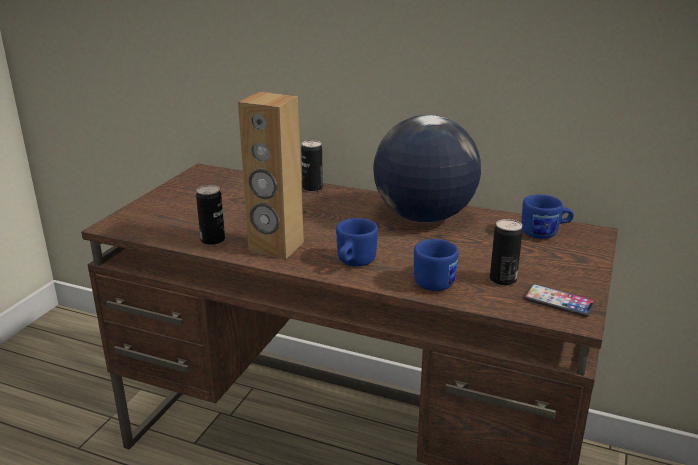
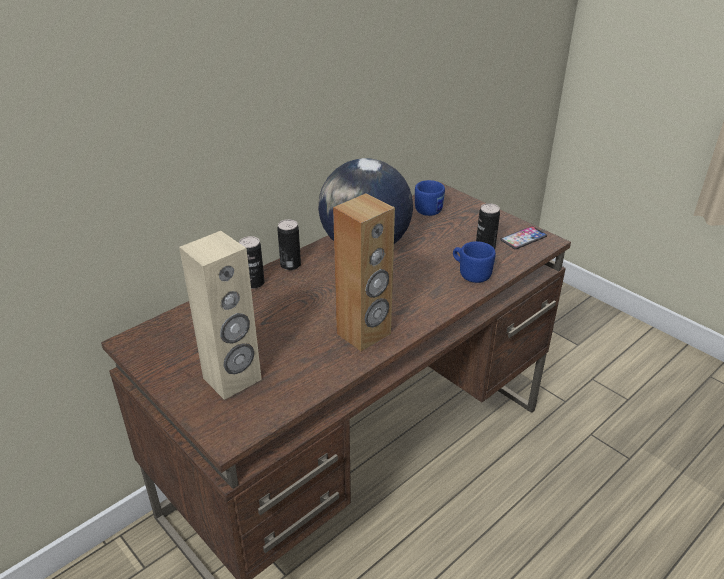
camera: 65 degrees left, 10 degrees up
can [196,185,225,245] -> can moved to [277,219,301,270]
blue mug [336,218,378,267] -> none
none -> beige speaker [179,231,262,400]

